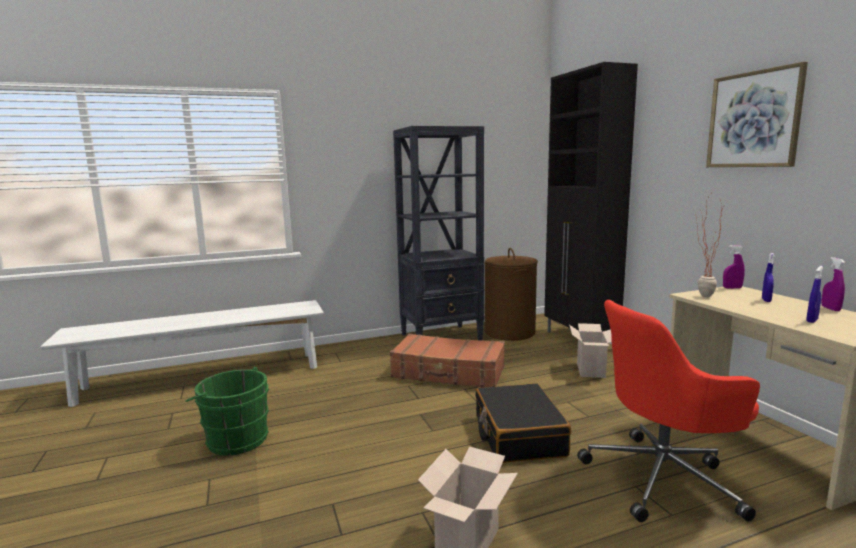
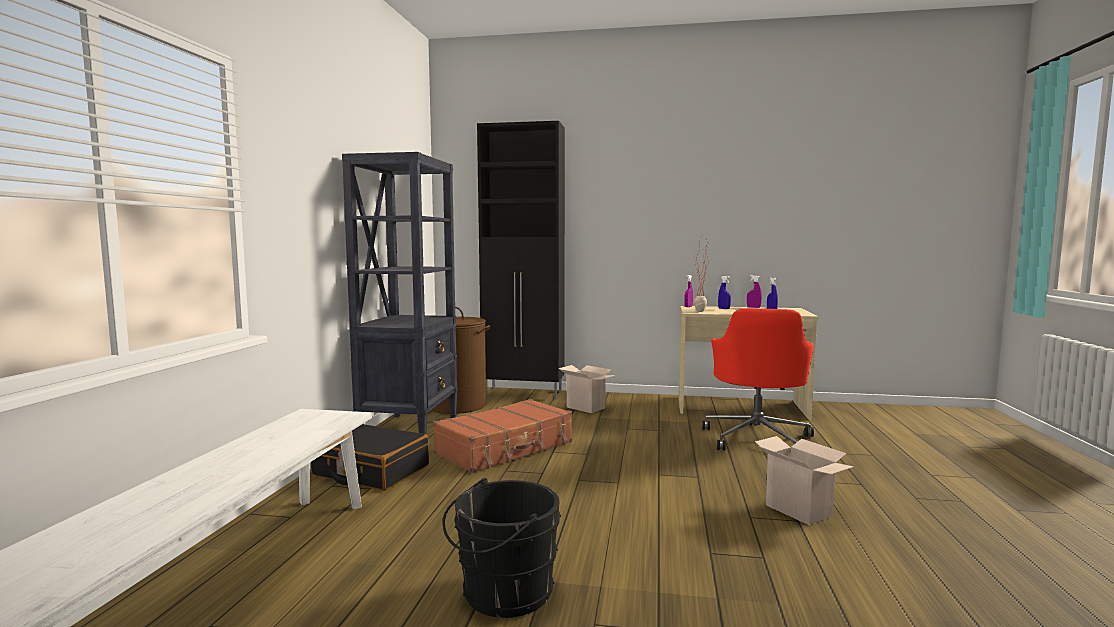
camera: 60 degrees left, 5 degrees down
green bucket [186,367,269,456] -> black bucket [442,478,561,618]
black suitcase [475,383,571,463] -> black suitcase moved to [311,424,429,491]
picture [706,62,808,167] -> none

